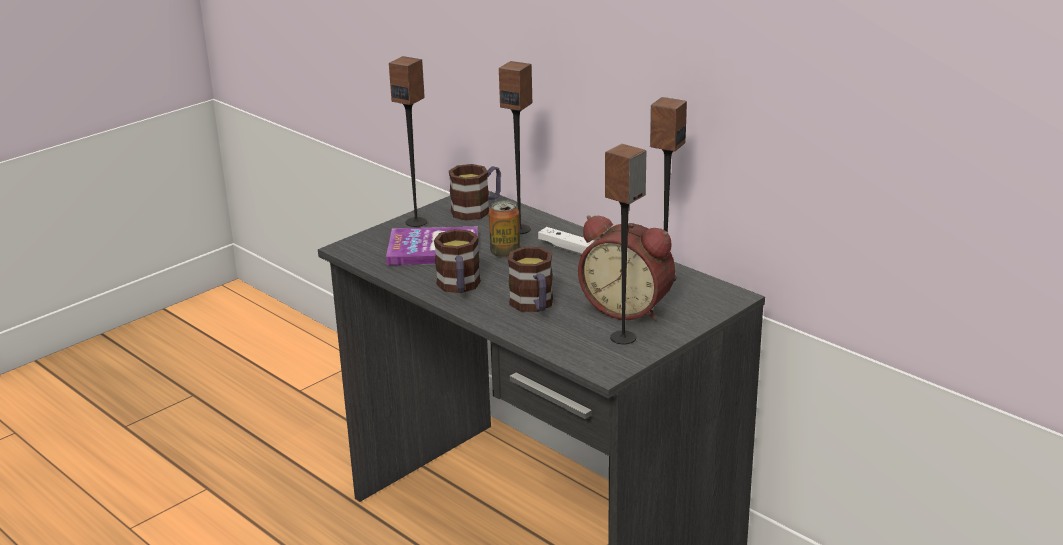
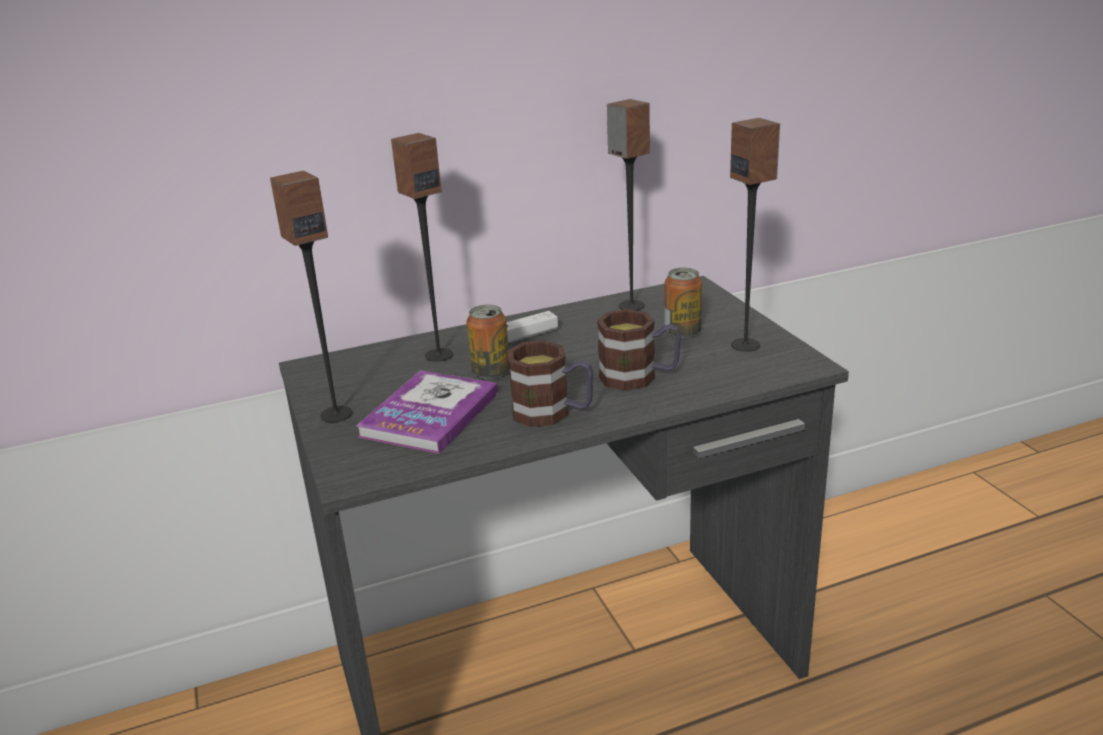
camera: 65 degrees left, 0 degrees up
mug [449,164,501,221] -> none
alarm clock [578,215,675,321] -> can [664,268,702,338]

